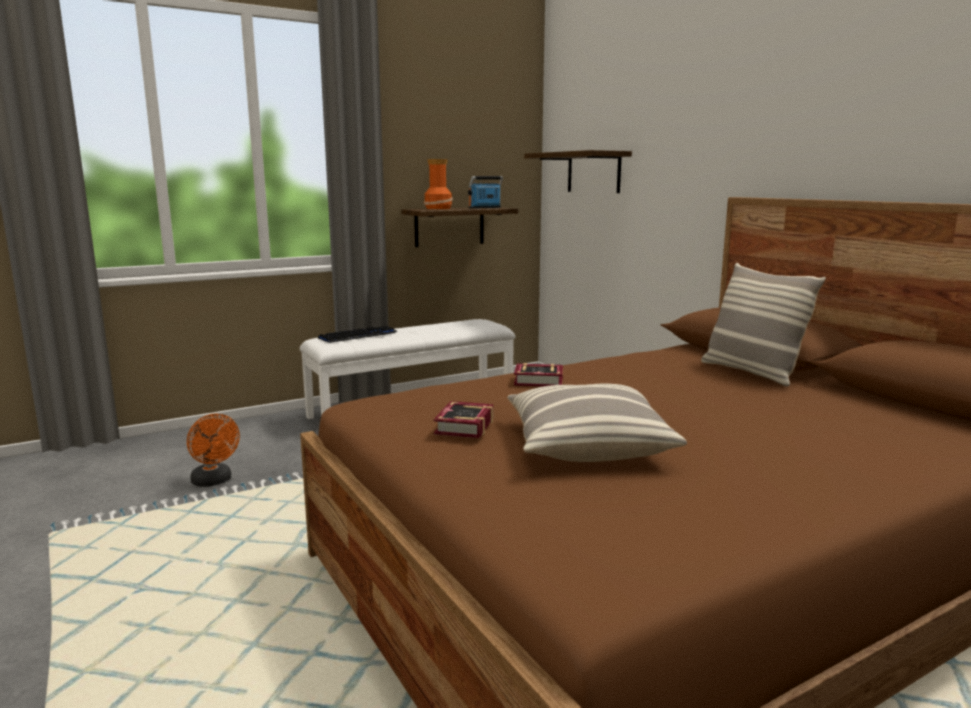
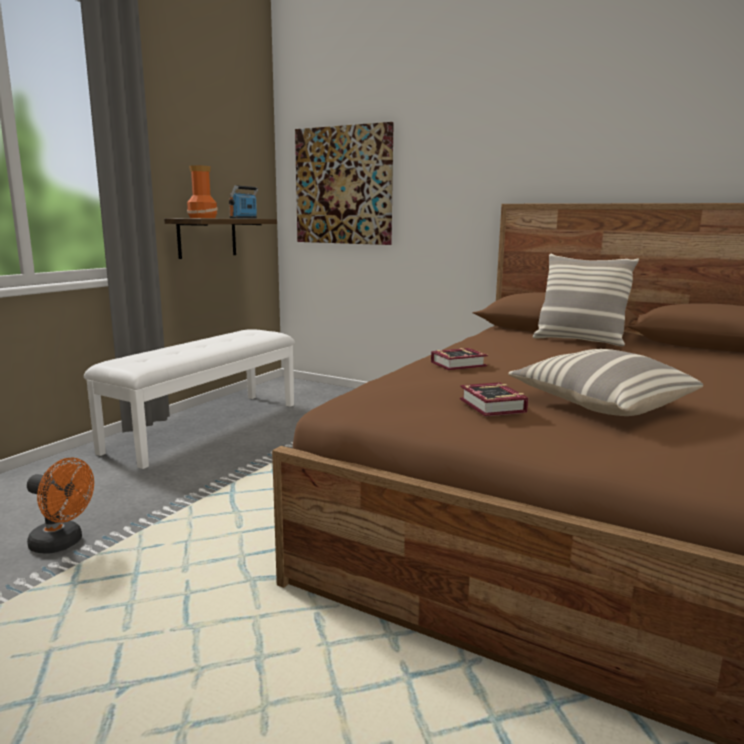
camera: 30 degrees left, 0 degrees up
keyboard [318,326,397,343] -> none
shelf [524,150,632,193] -> picture [295,122,394,245]

